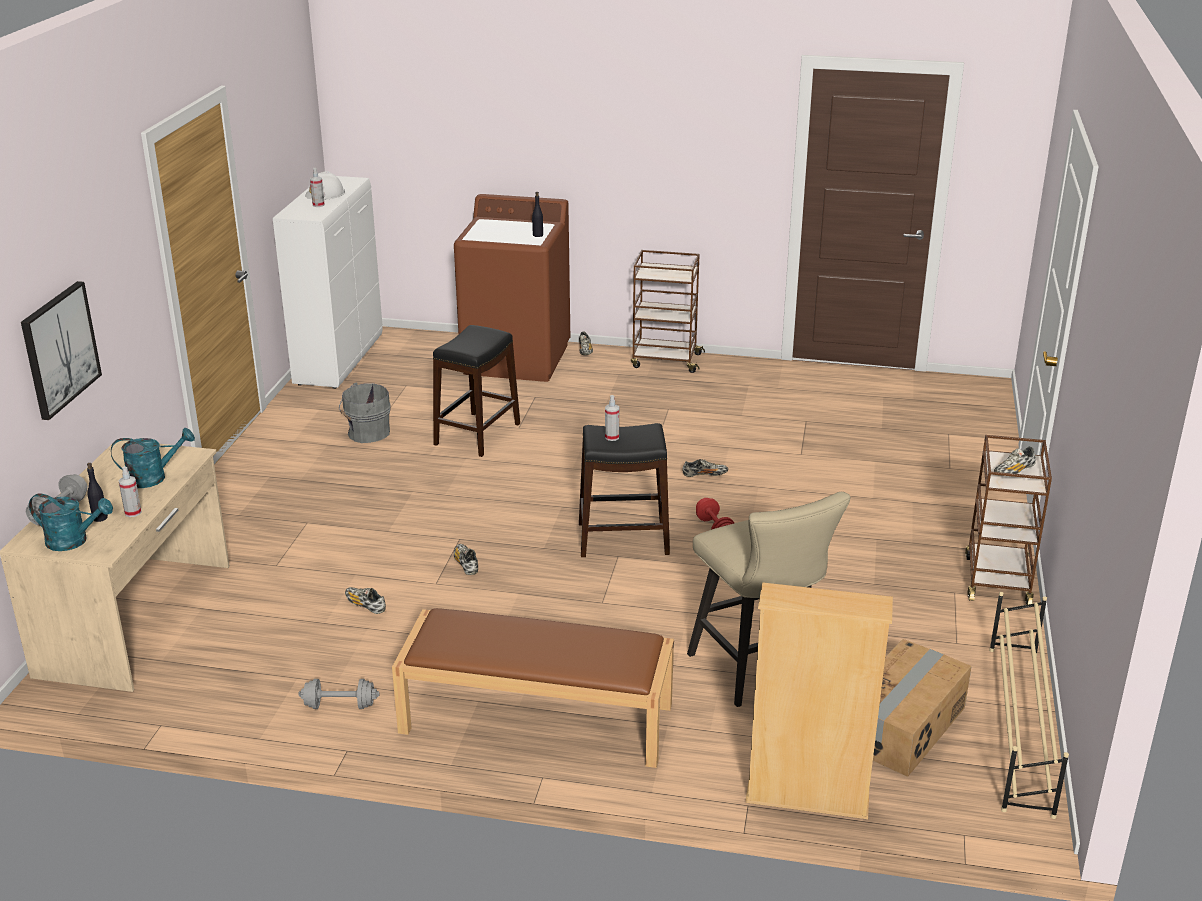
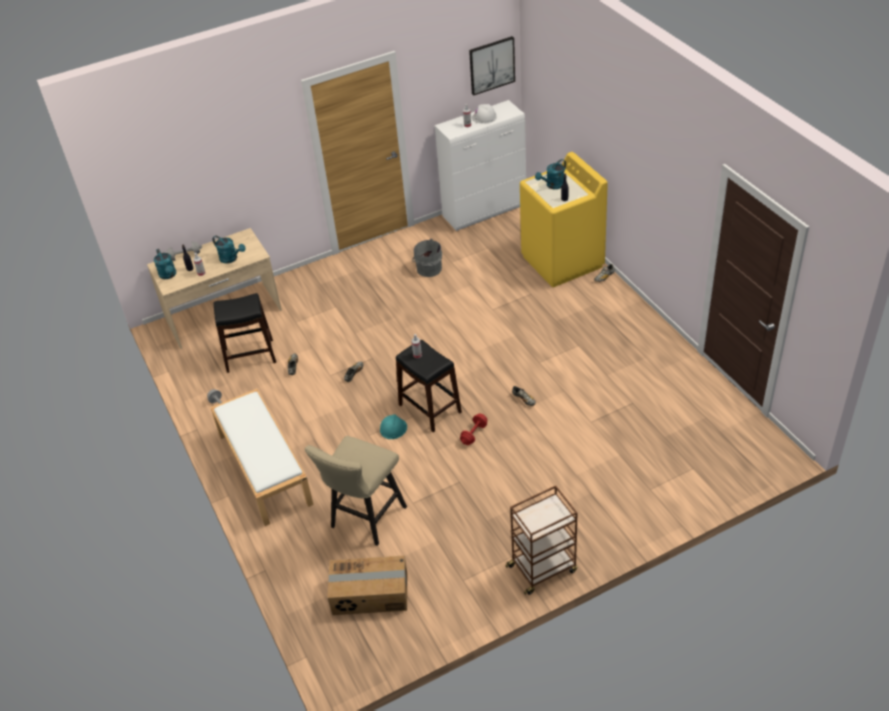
camera: 55 degrees right, 15 degrees up
picture [21,281,102,420] -> picture moved to [469,36,515,96]
brown bench [392,608,674,768] -> white bench [210,389,314,526]
black stool [433,325,520,457] -> black stool moved to [213,293,276,373]
brown washing machine [454,194,570,382] -> yellow washing machine [520,152,608,287]
brown cart [631,250,705,373] -> none
beige bookcase [745,582,893,819] -> none
beige shoe rack [989,592,1069,819] -> none
shoe [994,447,1036,474] -> none
none -> turquoise hard hat [380,414,407,439]
none -> turquoise watering can [535,159,566,189]

